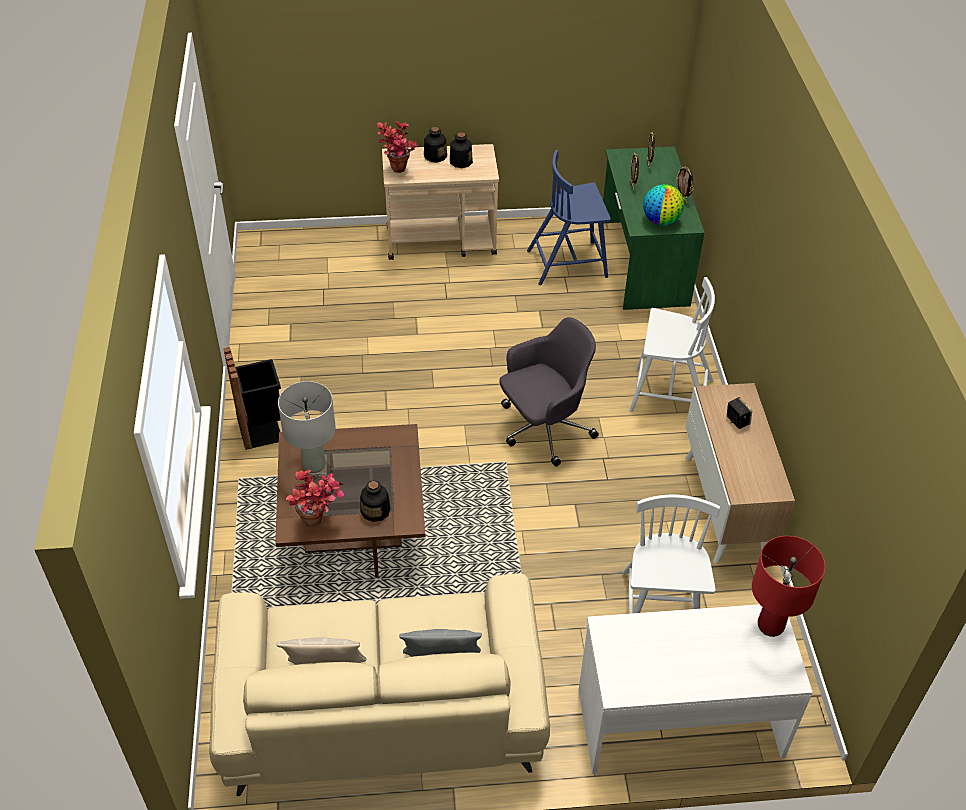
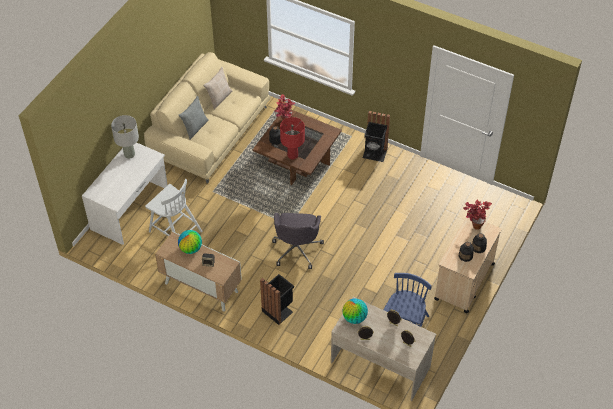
camera: 125 degrees right, 5 degrees up
grey table lamp [278,381,336,473] -> grey table lamp moved to [111,115,139,159]
green desk [603,147,705,310] -> beige desk [331,297,436,401]
white chair [629,277,715,412] -> black trash can [260,274,294,325]
red table lamp [752,536,826,637] -> red table lamp moved to [280,117,305,159]
none -> globe [178,230,202,254]

